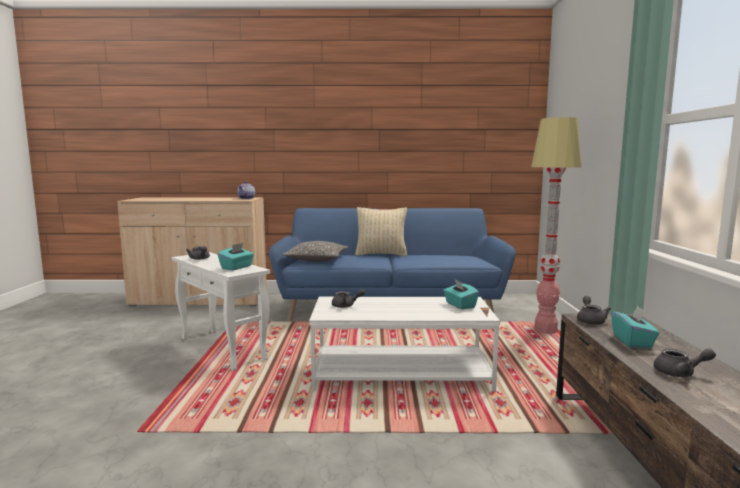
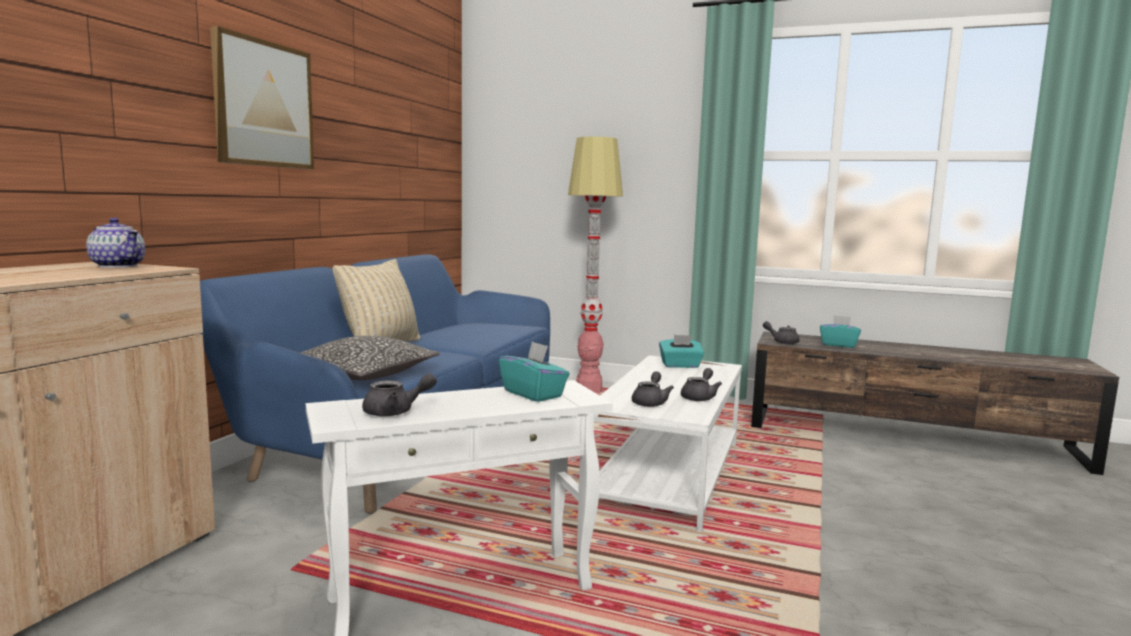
camera: 70 degrees left, 0 degrees up
grey teapot [654,348,716,377] -> grey teapot moved to [681,368,722,401]
none -> picture [210,26,314,169]

